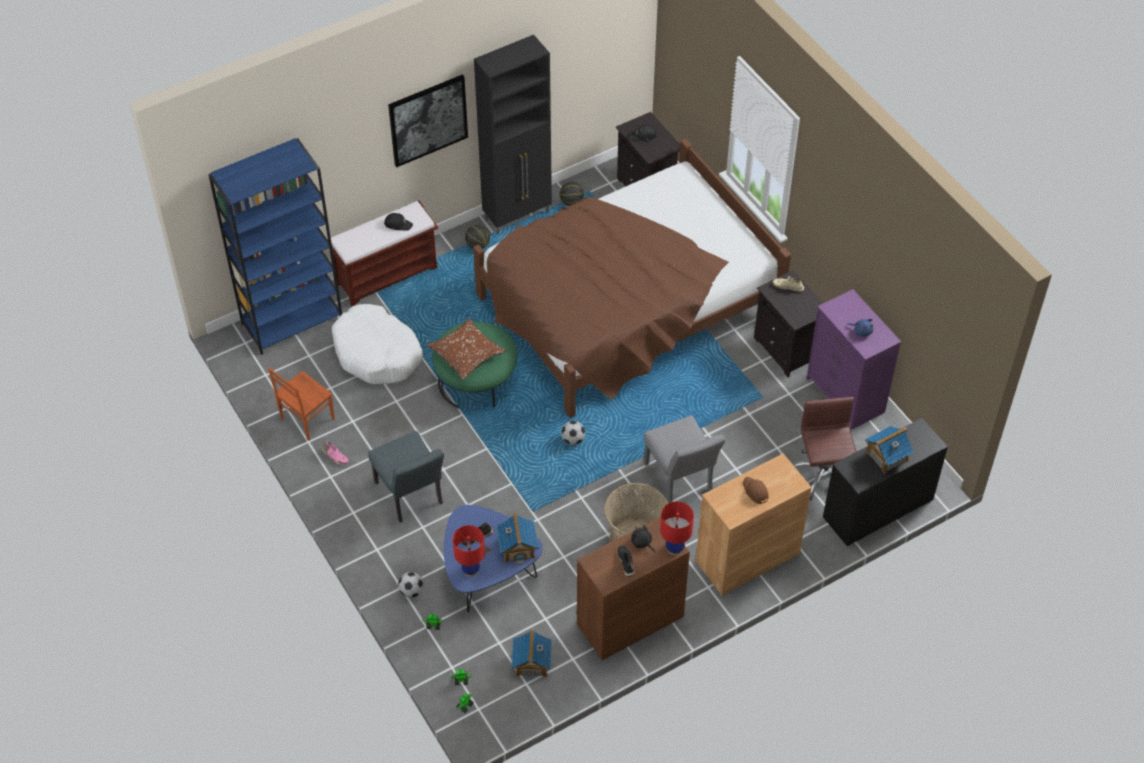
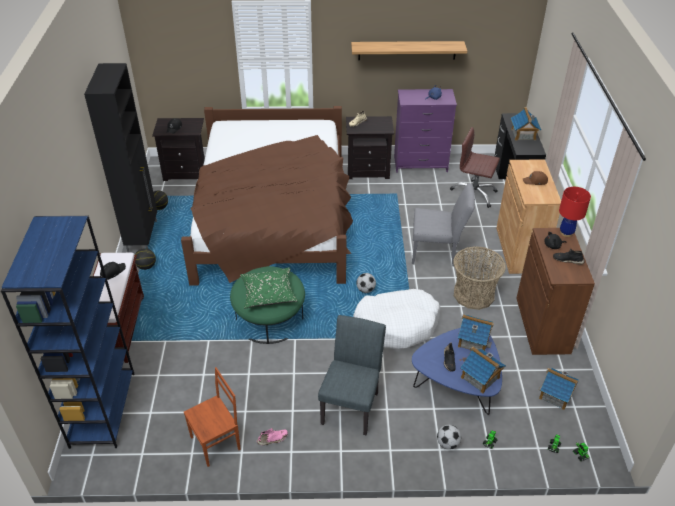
camera: 60 degrees left, 10 degrees down
brown chair [268,367,335,441] -> brown chair turned 105 degrees counterclockwise [183,367,241,467]
white dog bed [332,304,423,384] -> white dog bed moved to [353,289,440,349]
grey chair [368,431,444,523] -> grey chair turned 75 degrees counterclockwise [318,315,386,435]
picture [388,75,468,167] -> none
brown pillow [427,318,506,380] -> green pillow [240,267,298,308]
red table lamp [453,525,485,577] -> toy house [460,347,506,394]
none -> shelf [351,41,467,60]

